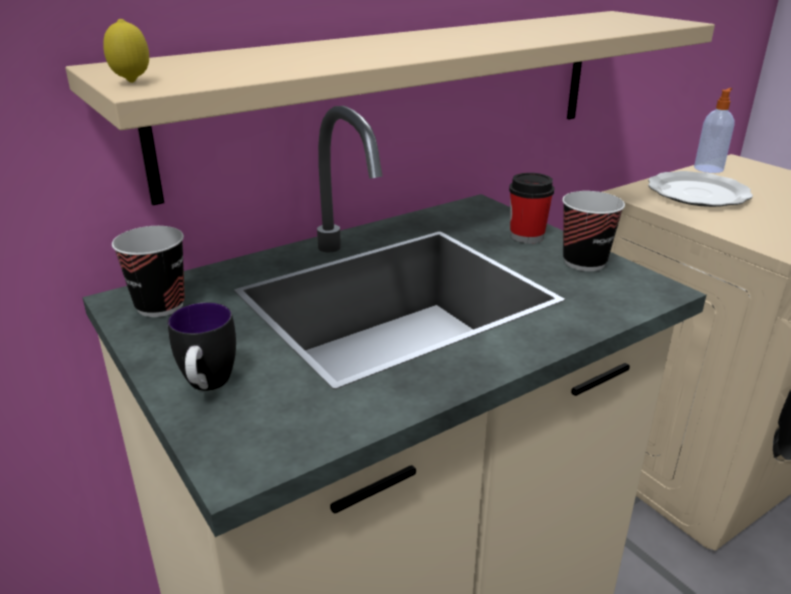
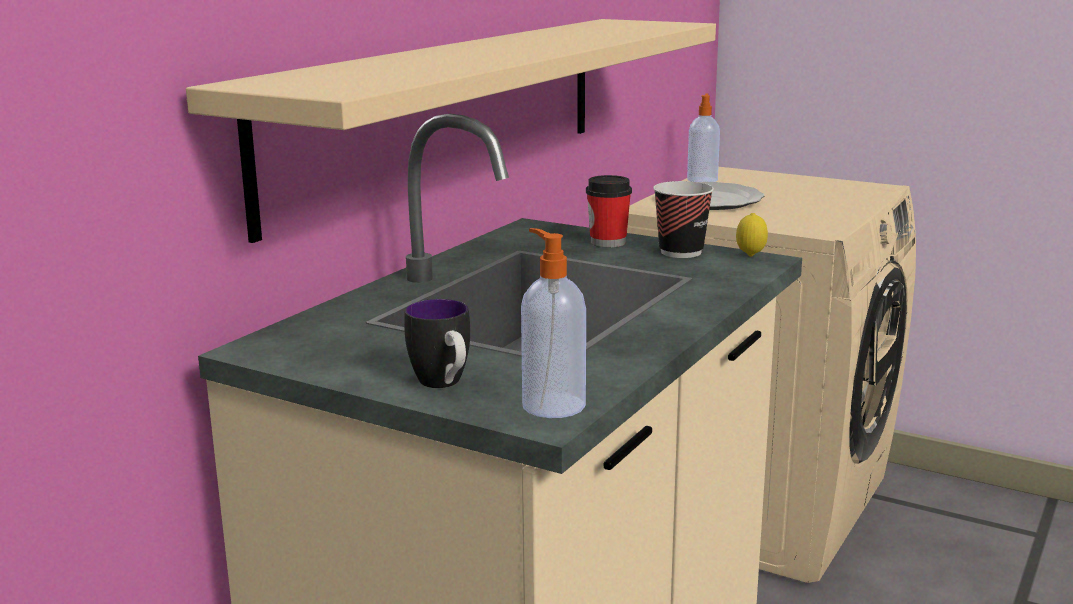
camera: 25 degrees left, 10 degrees down
lemon [103,19,149,83] -> lemon moved to [736,213,768,256]
cup [112,226,185,317] -> none
none -> soap dispenser [521,228,586,418]

